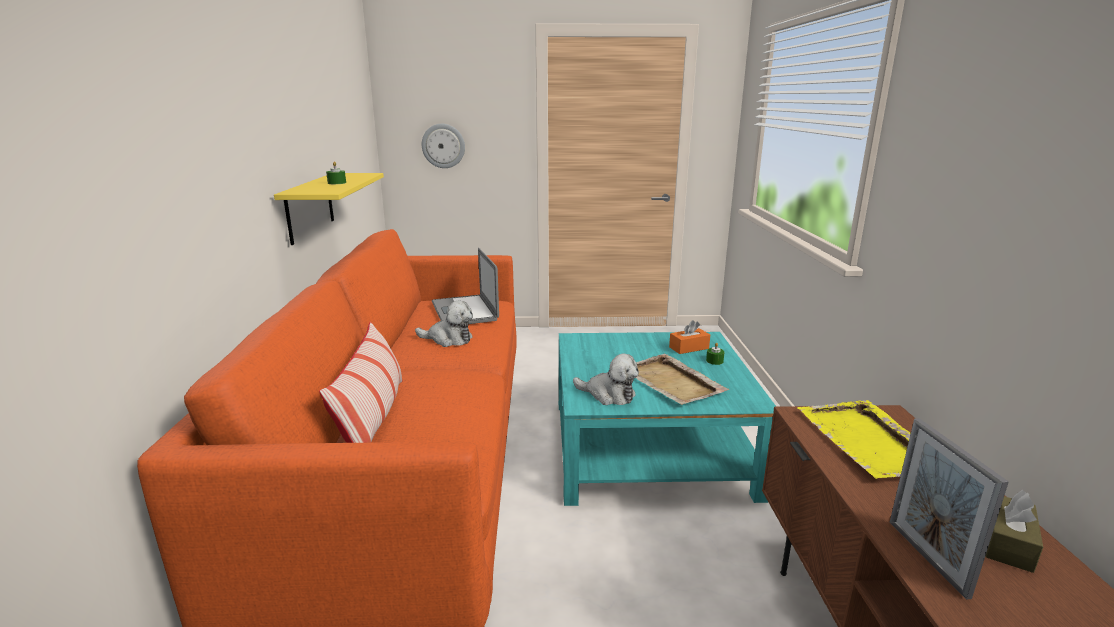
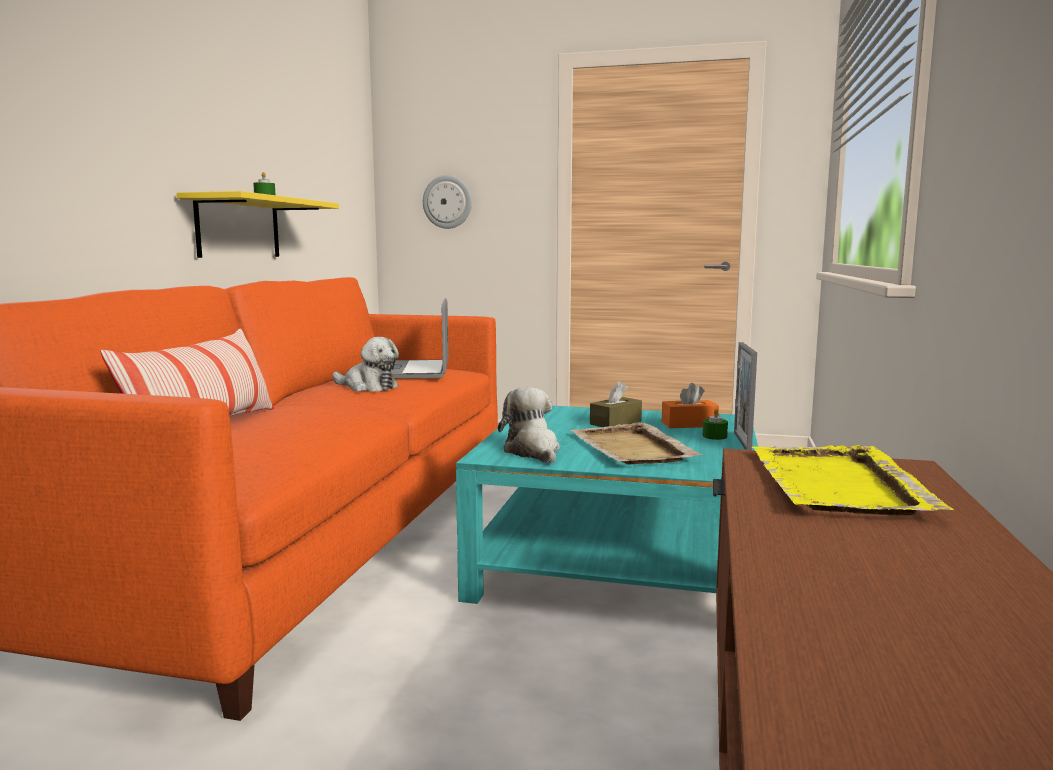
camera: 15 degrees right, 10 degrees down
plush toy [573,354,639,405] -> plush toy turned 150 degrees counterclockwise [498,387,559,463]
picture frame [889,418,1009,600] -> picture frame moved to [734,342,757,450]
brown tissue box [985,490,1043,573] -> brown tissue box moved to [590,381,642,427]

